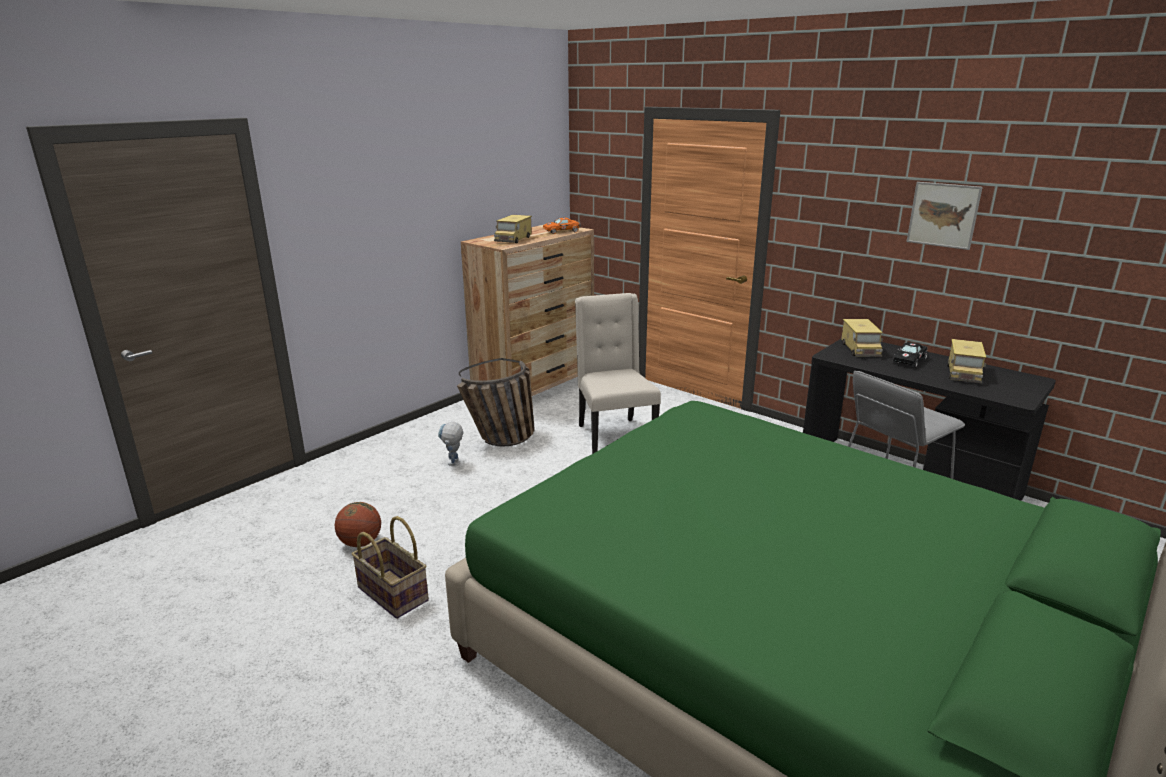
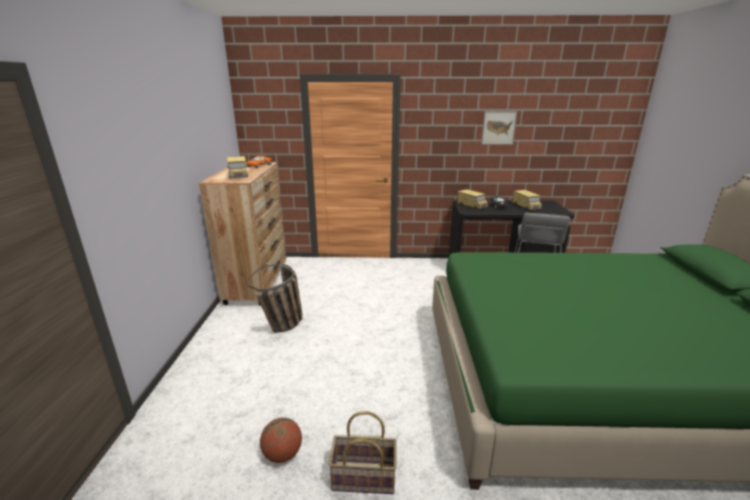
camera: 40 degrees left, 0 degrees up
toy robot [438,422,463,466] -> none
beige chair [575,293,661,454] -> none

